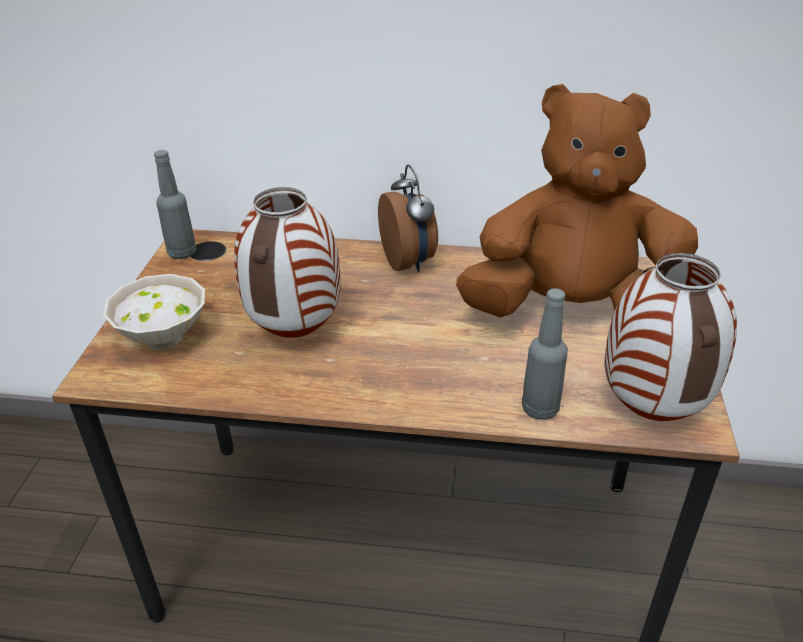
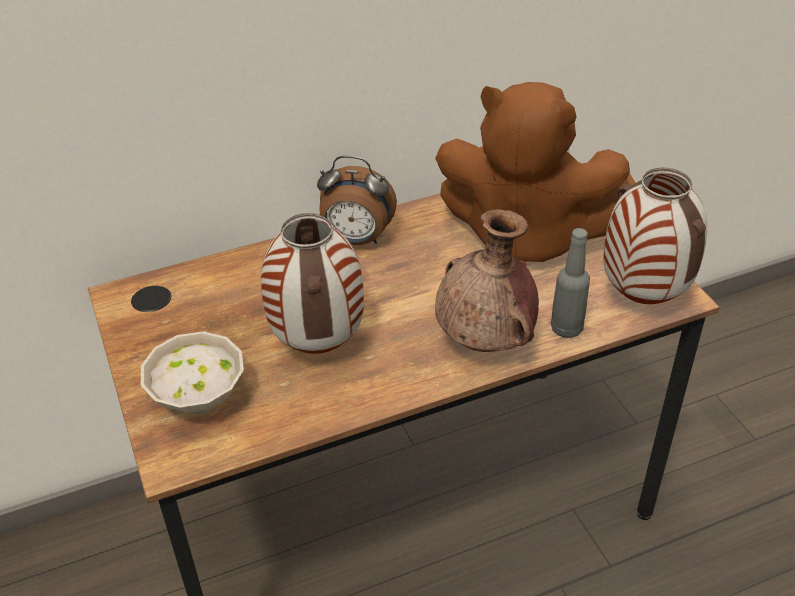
camera: 30 degrees left, 5 degrees up
grey bottle [154,150,197,259] -> none
alarm clock [378,165,438,273] -> alarm clock turned 150 degrees clockwise [317,156,397,245]
brown plush toy [456,84,698,318] -> brown plush toy turned 135 degrees counterclockwise [435,82,636,266]
none -> brown vase [435,209,539,352]

